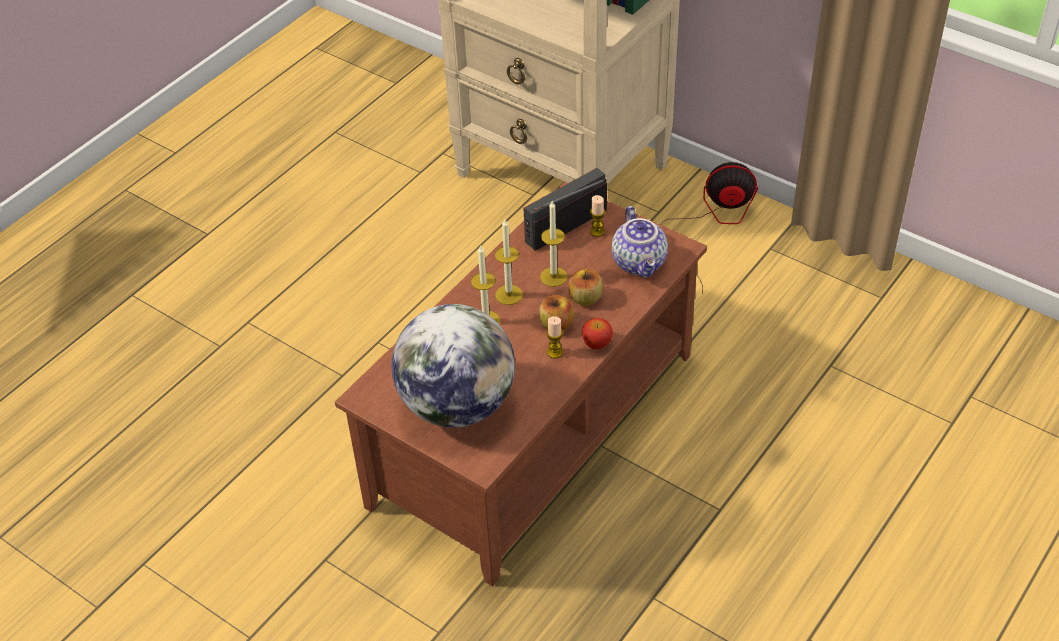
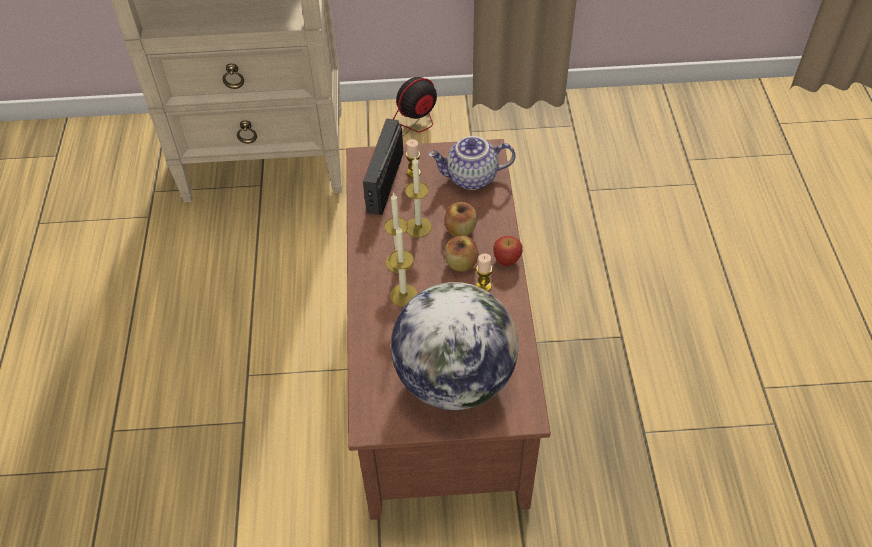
camera: 40 degrees left, 5 degrees up
teapot [612,206,668,278] -> teapot turned 135 degrees clockwise [428,136,515,190]

